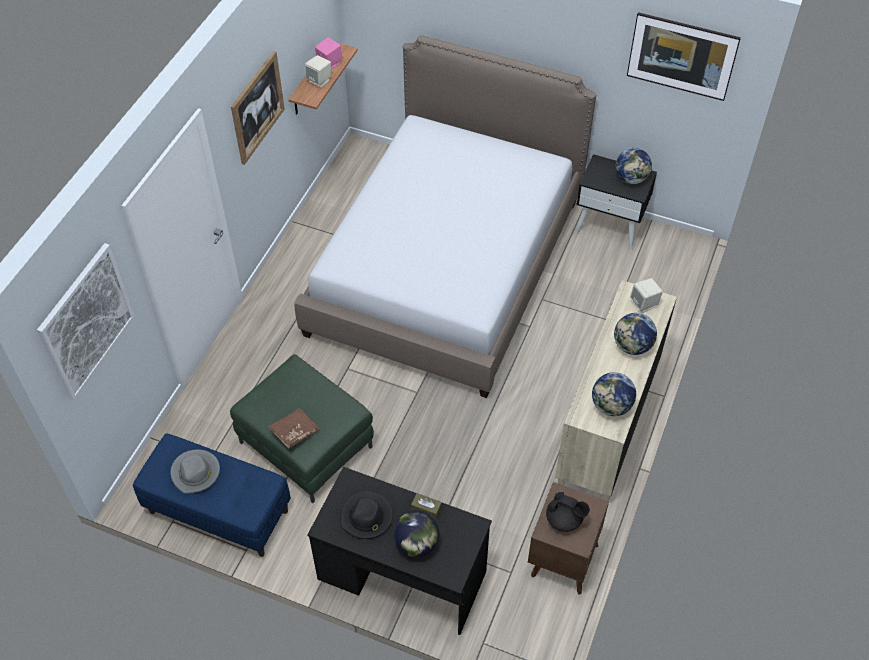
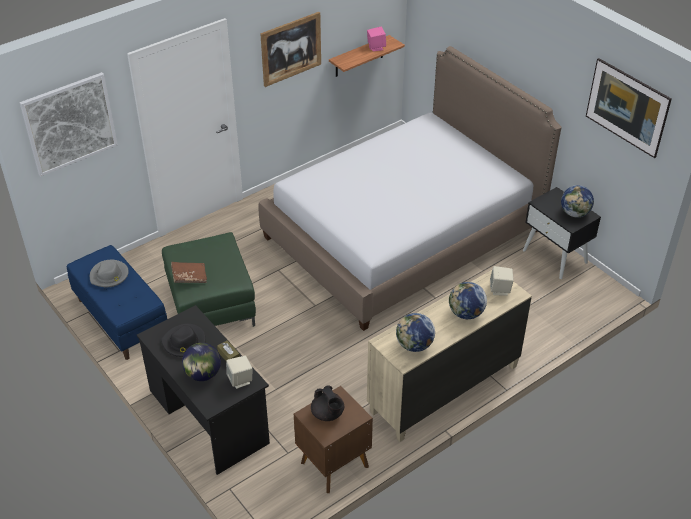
camera: 30 degrees right, 10 degrees down
beige speaker [305,55,331,88] -> beige speaker moved to [226,356,252,389]

